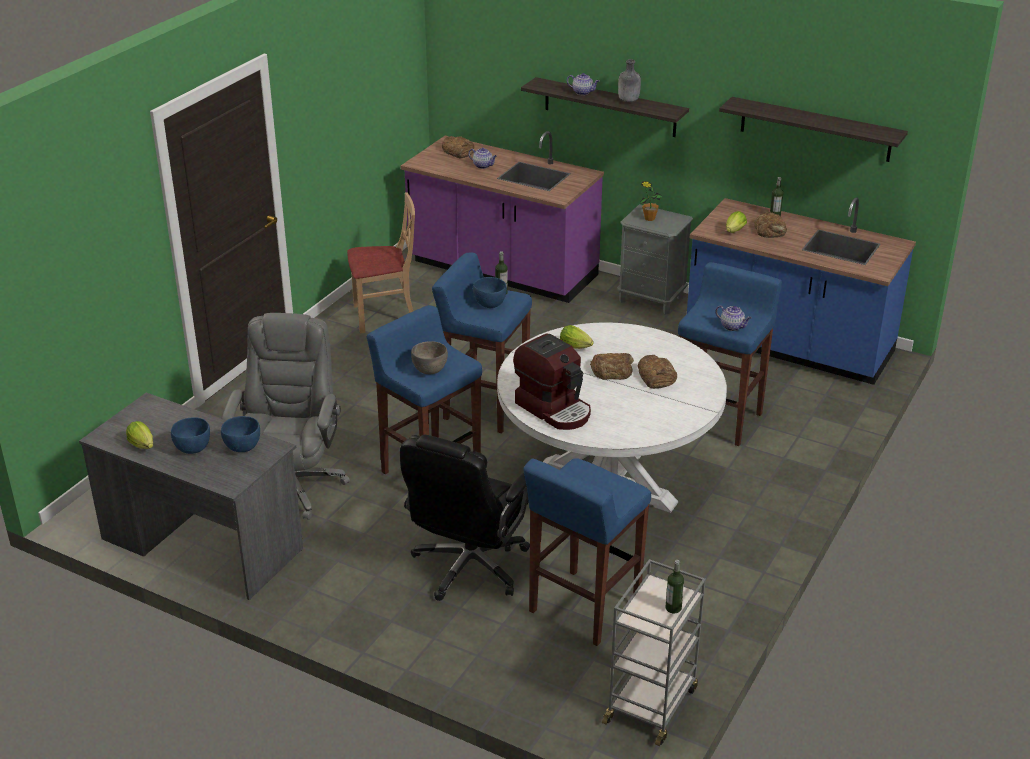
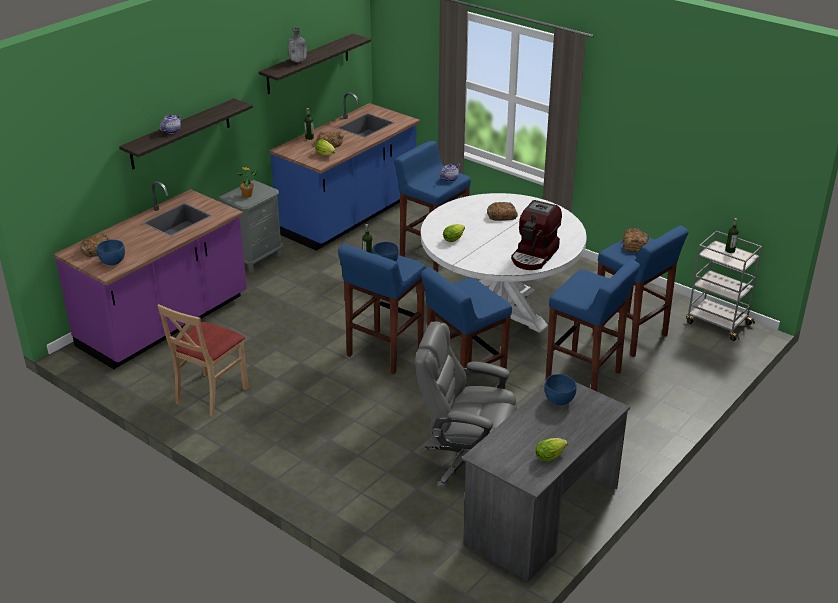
camera: 80 degrees left, 0 degrees up
blue bowl [171,417,210,454] -> blue bowl moved to [96,240,125,265]
beige chair [347,192,415,334] -> beige chair turned 150 degrees counterclockwise [157,304,249,417]
black office chair [400,435,530,601] -> blue stool [546,260,640,391]
grey bowl [411,341,448,374] -> none
teapot [468,148,497,169] -> none
coffee machine [513,334,591,430] -> coffee machine turned 150 degrees clockwise [511,200,562,270]
bread [590,353,634,380] -> bread moved to [622,228,649,252]
grey bottle [618,59,641,102] -> grey bottle moved to [288,28,307,62]

